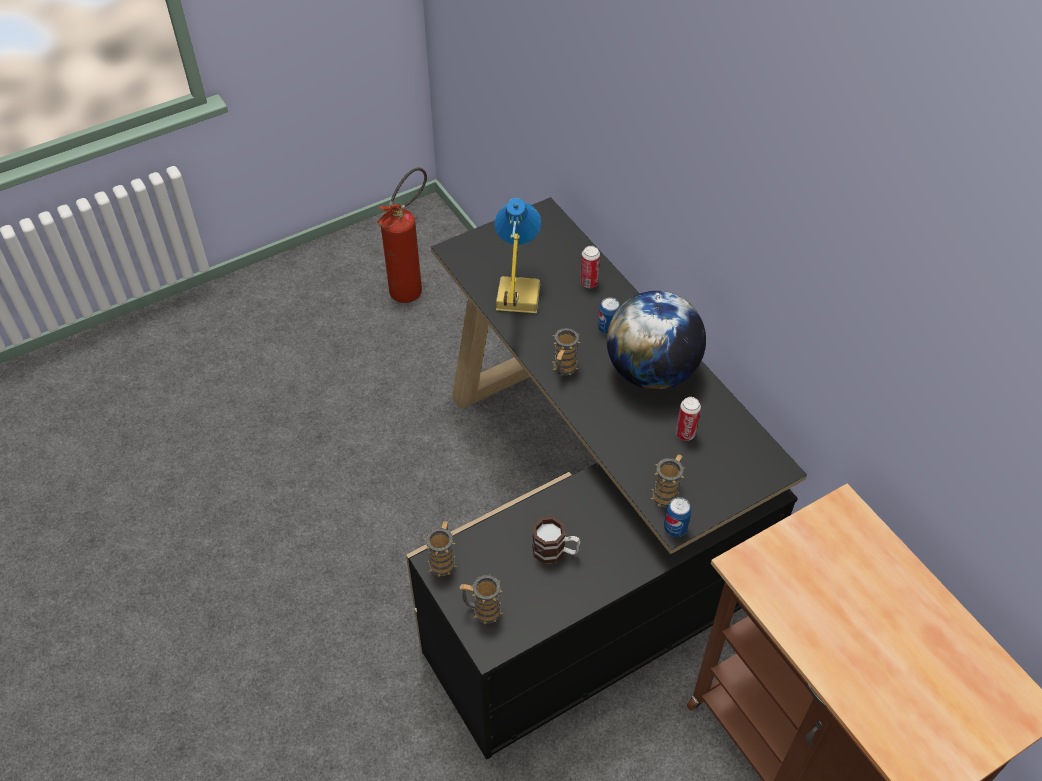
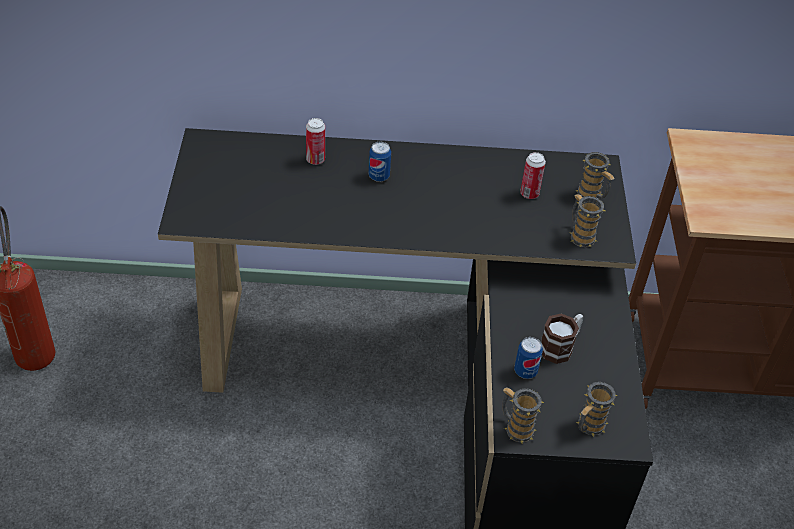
camera: 60 degrees left, 5 degrees down
table lamp [495,198,541,313] -> none
mug [553,328,580,376] -> mug moved to [575,152,614,199]
globe [607,291,706,390] -> none
can [664,497,691,537] -> can moved to [514,337,543,379]

